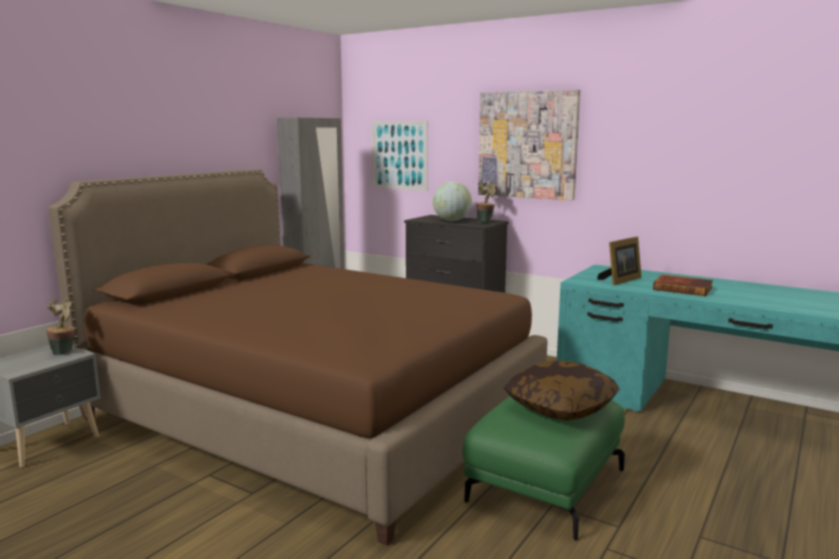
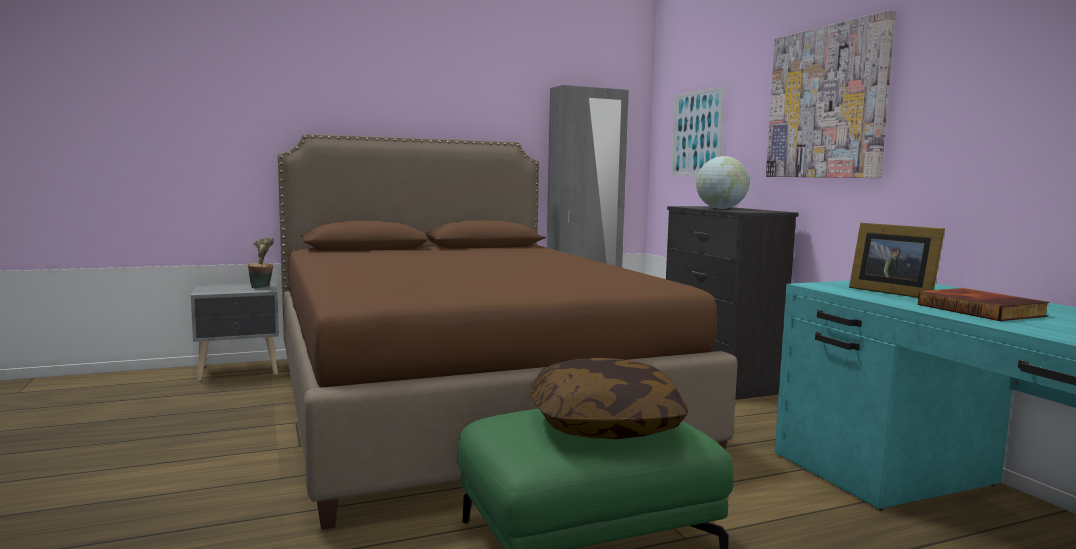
camera: 35 degrees right, 5 degrees down
potted plant [476,182,496,222] -> none
picture frame [597,237,641,285] -> picture frame turned 60 degrees clockwise [849,223,945,298]

